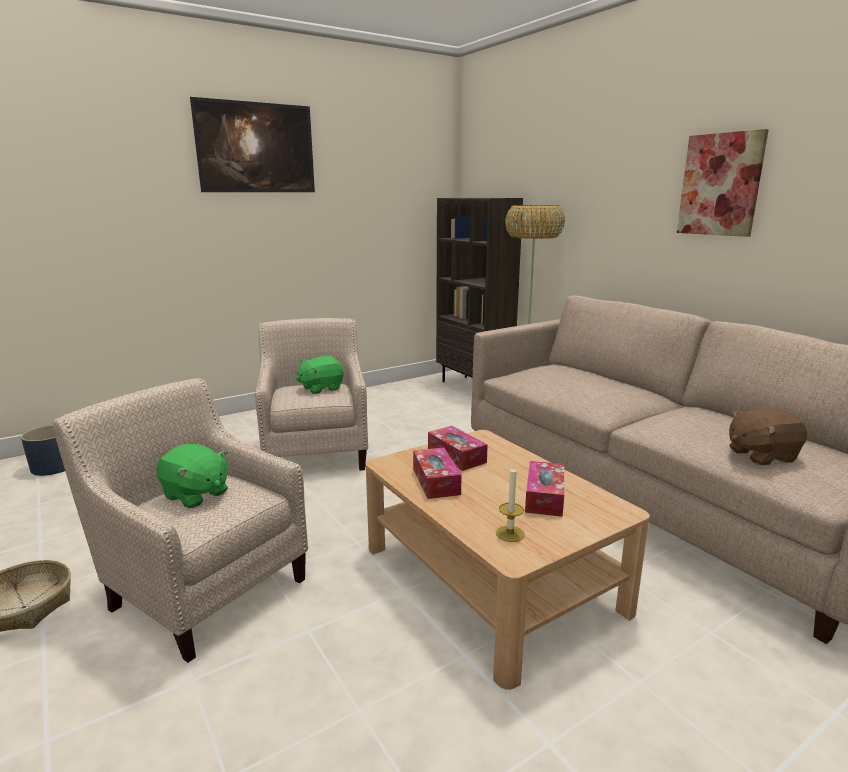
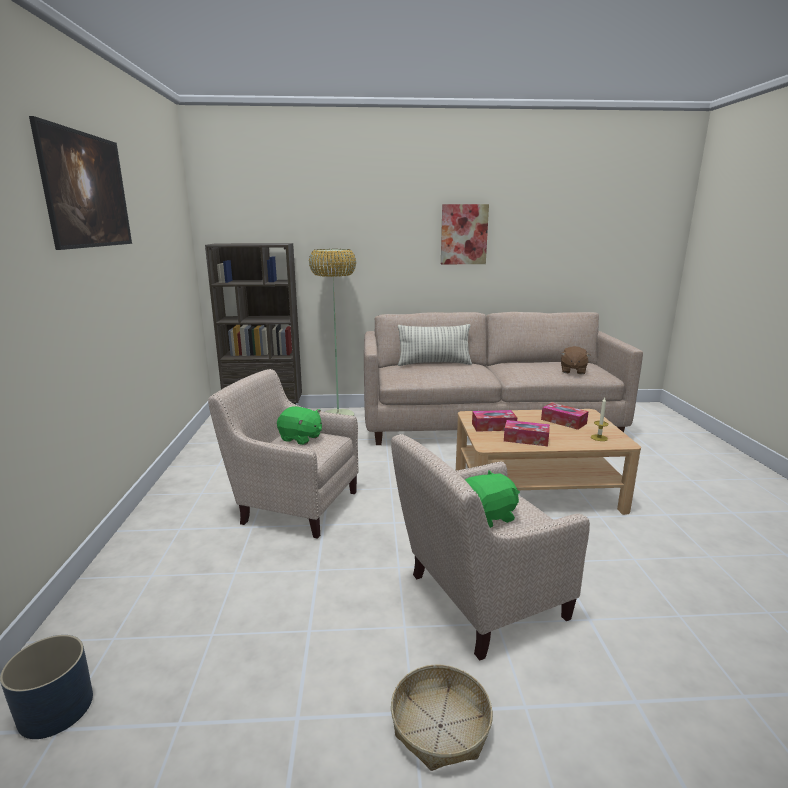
camera: 60 degrees left, 0 degrees up
green plush toy [296,356,344,394] -> green plush toy turned 60 degrees counterclockwise [277,406,322,445]
none -> pillow [398,324,472,366]

